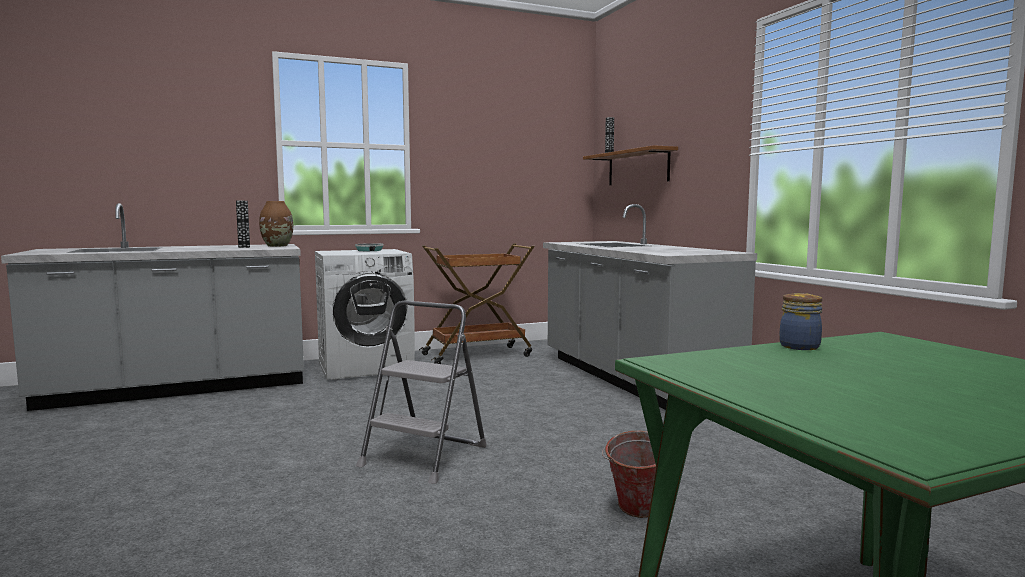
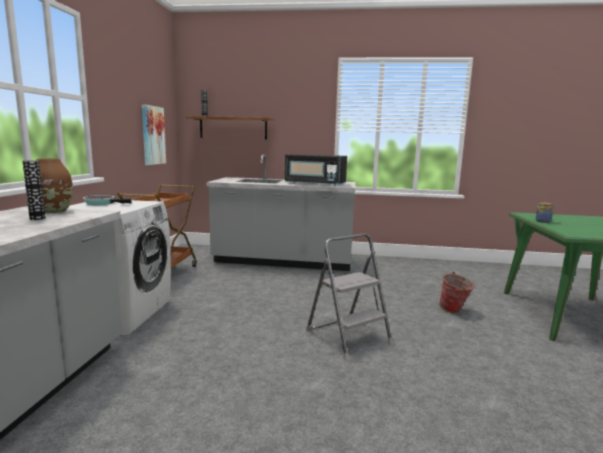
camera: 60 degrees left, 5 degrees up
none -> picture [142,104,166,165]
none -> black microwave [285,154,347,186]

